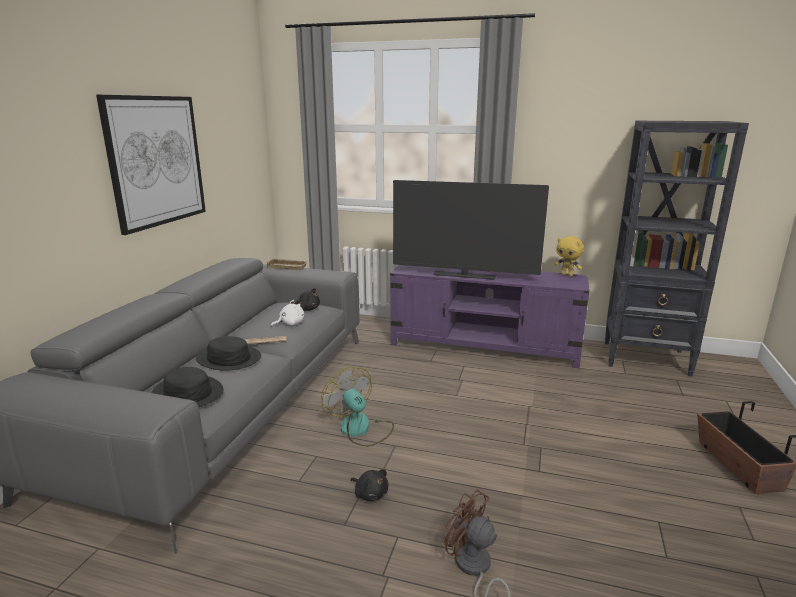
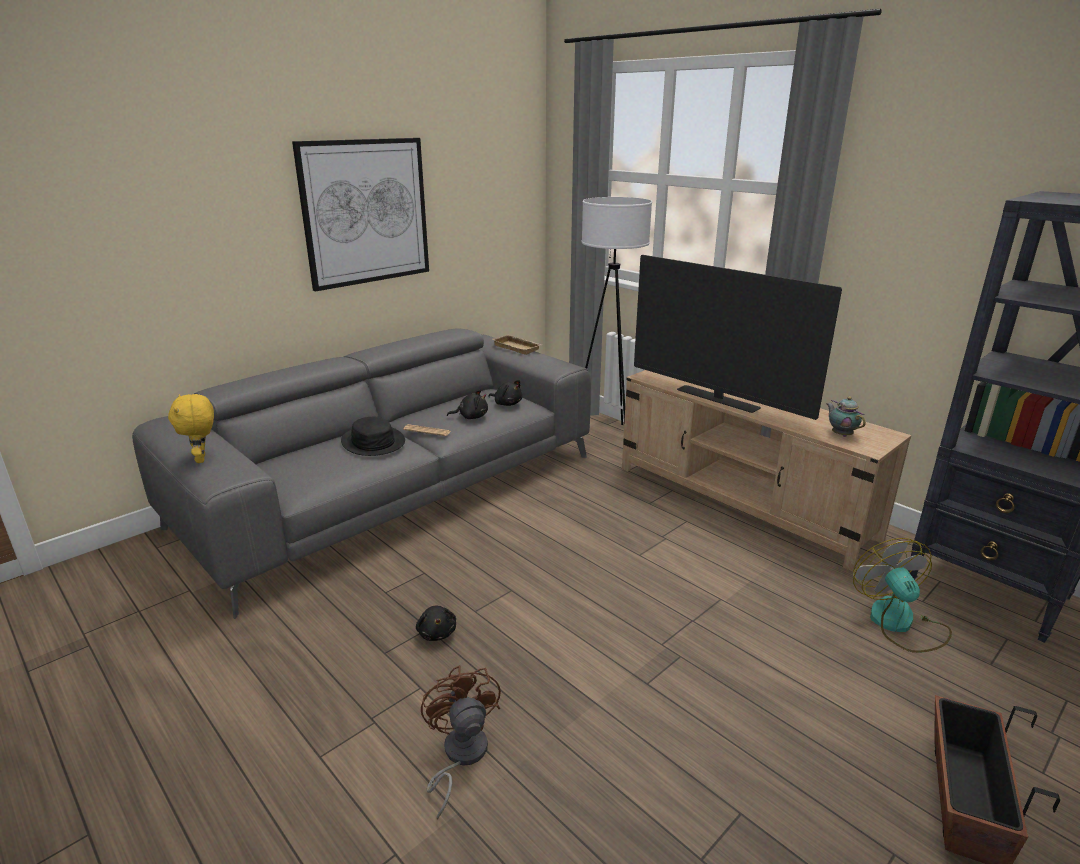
camera: 30 degrees right, 5 degrees up
black hat [152,367,224,407] -> none
white plush toy [271,300,304,327] -> black plush toy [447,390,488,419]
fan [321,367,394,447] -> fan moved to [853,538,952,653]
purple tv stand [390,265,590,368] -> beige tv stand [622,370,911,572]
yellow plush toy [554,236,584,276] -> yellow plush toy moved to [168,394,214,463]
none -> white floor lamp [581,197,652,425]
none -> teapot [827,396,866,437]

